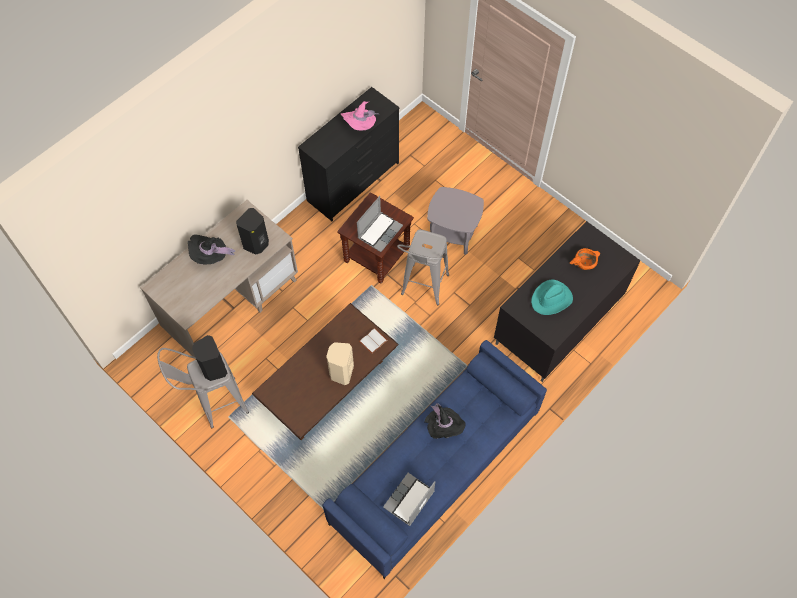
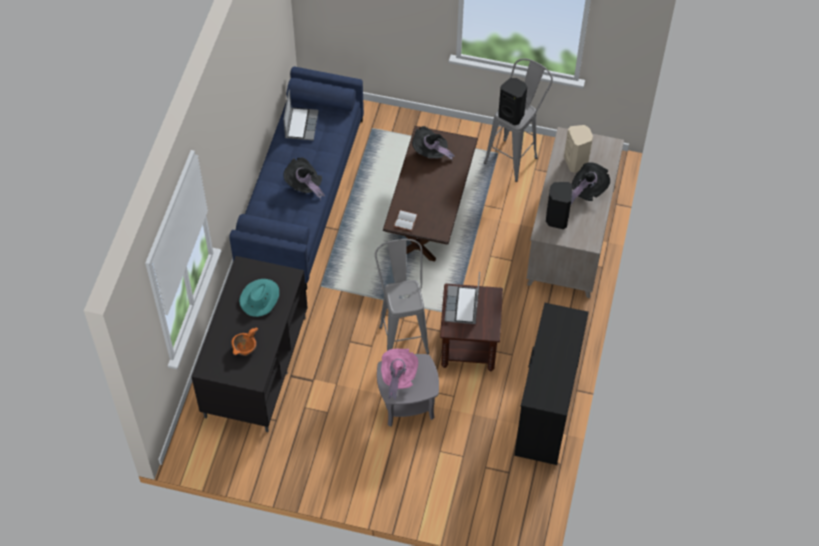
camera: 150 degrees right, 5 degrees down
beige speaker [326,342,354,385] -> beige speaker moved to [564,125,593,173]
pink hat [341,101,379,130] -> pink hat moved to [381,349,418,400]
none -> black hat [412,126,455,162]

